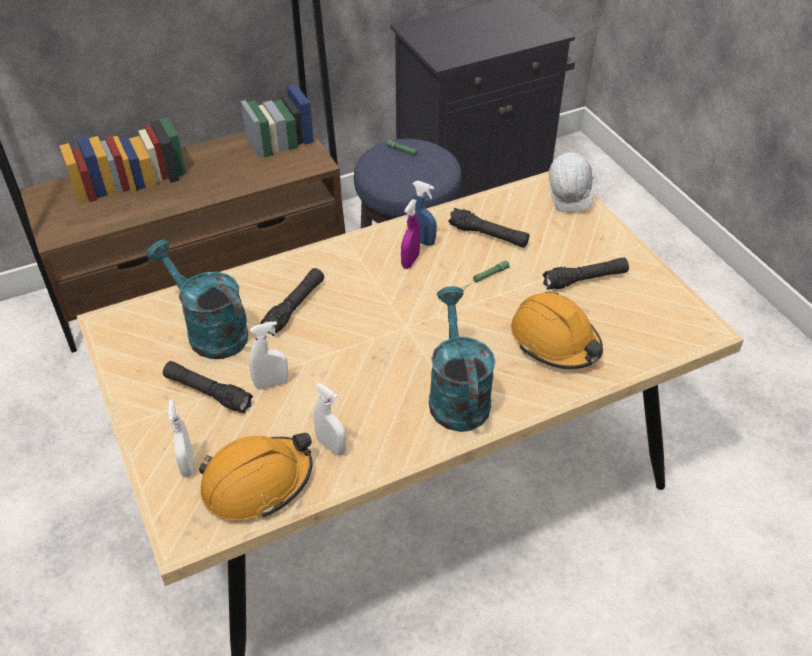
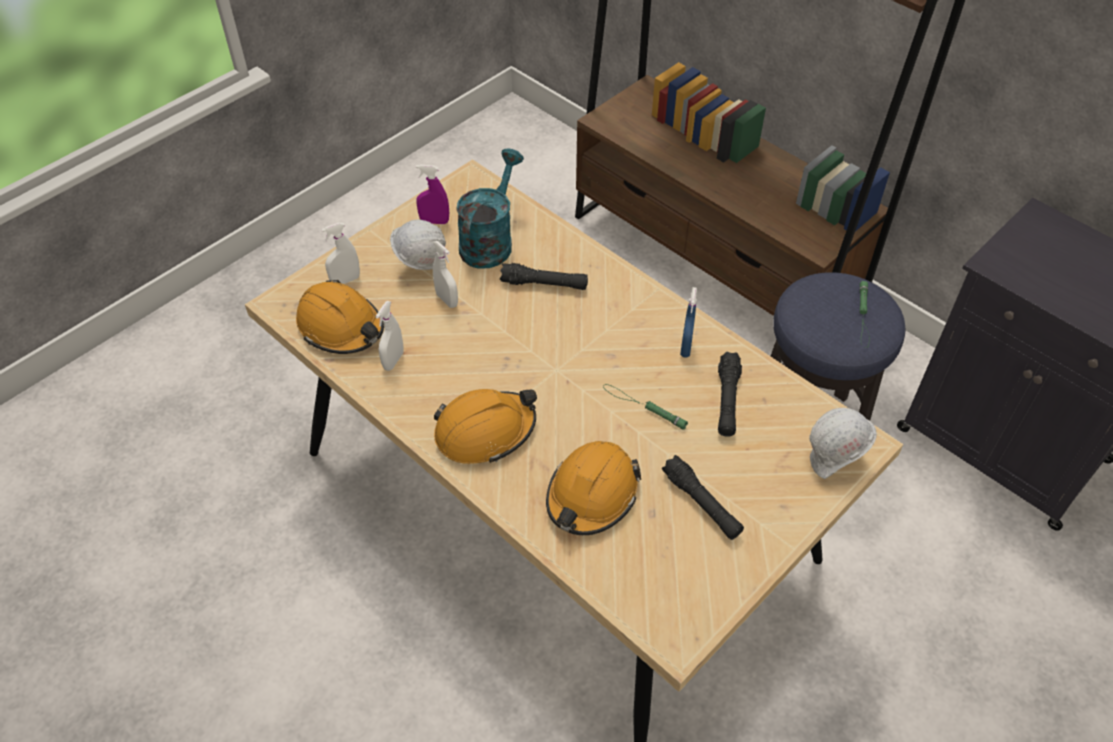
camera: 70 degrees right, 5 degrees up
black flashlight [163,361,253,413] -> white hard hat [390,220,446,270]
purple spray bottle [401,199,420,269] -> purple spray bottle moved to [416,164,449,224]
turquoise watering can [429,286,496,432] -> orange hard hat [434,389,537,464]

